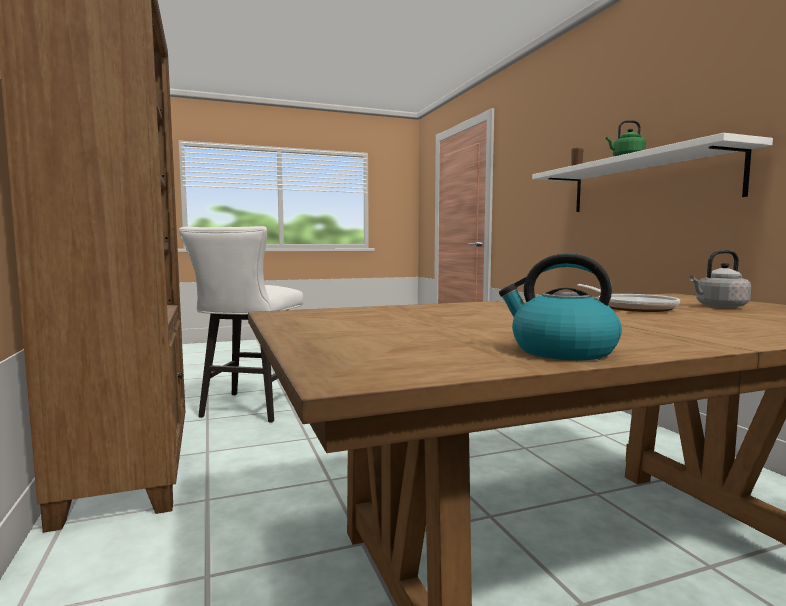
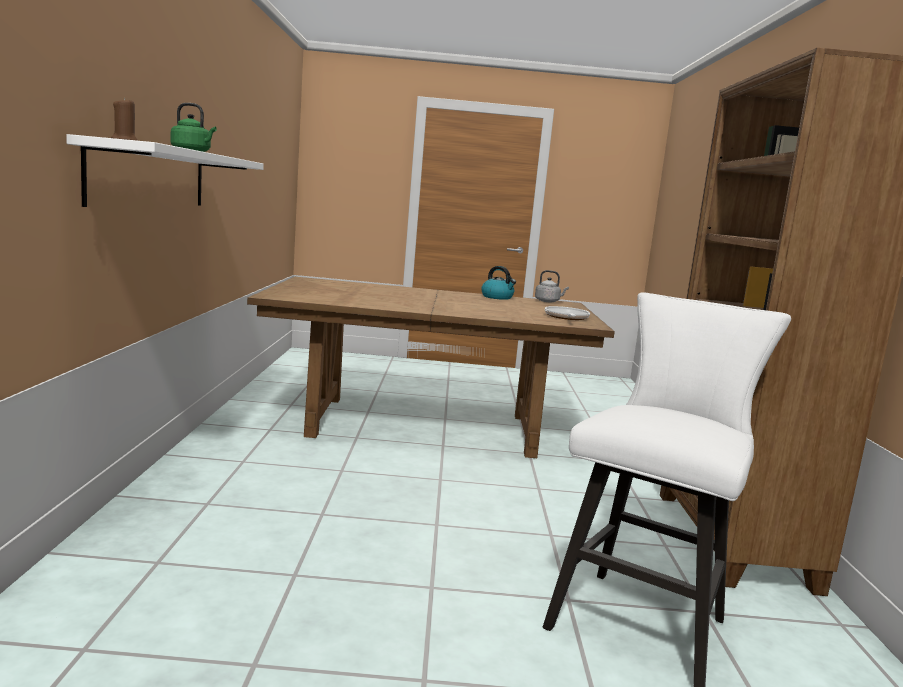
camera: 160 degrees left, 5 degrees up
frying pan [577,284,680,312] -> frying pan moved to [545,306,590,320]
grey kettle [689,250,751,308] -> grey kettle moved to [535,270,569,303]

